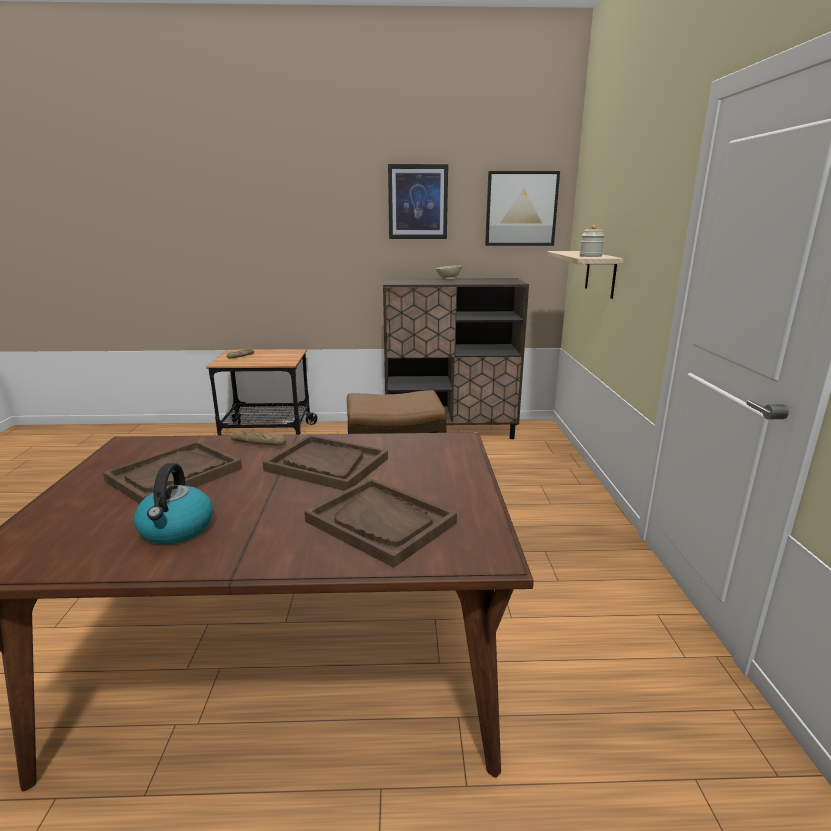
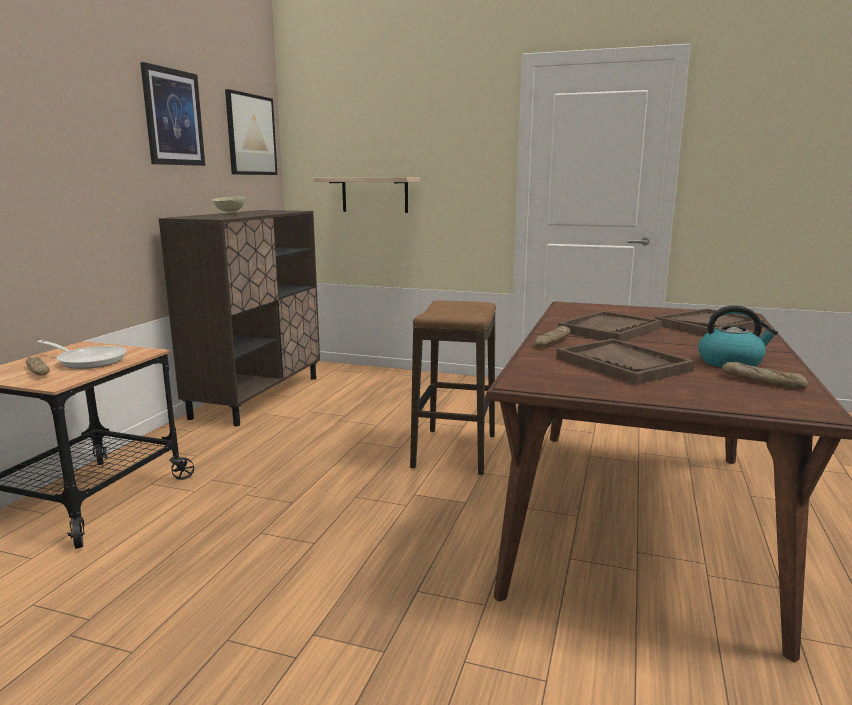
camera: 70 degrees left, 5 degrees down
jar [580,225,605,257] -> none
none -> frying pan [37,340,127,369]
none -> bread [722,362,808,389]

